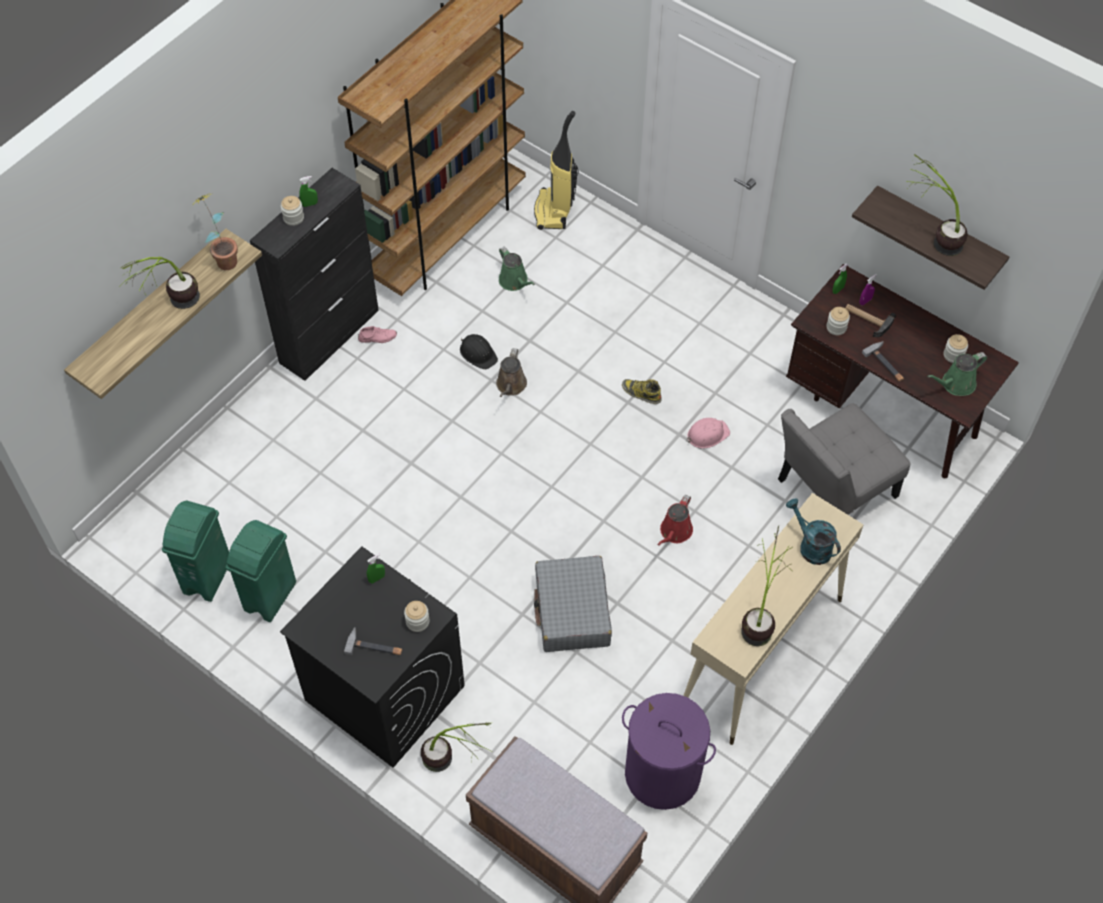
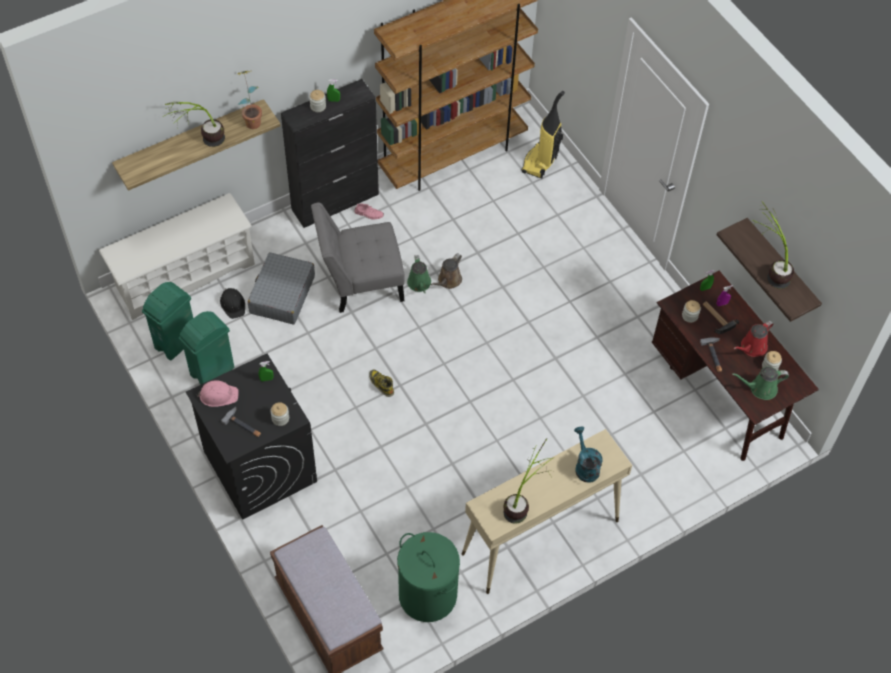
camera: 20 degrees right, 0 degrees up
potted plant [421,723,493,772] -> none
black hard hat [460,334,498,370] -> black hard hat moved to [220,288,245,319]
green watering can [499,247,535,291] -> green watering can moved to [407,255,431,293]
grey suitcase [534,556,612,652] -> grey suitcase moved to [248,252,315,324]
boot [622,379,662,404] -> boot moved to [369,369,394,397]
purple laundry basket [622,693,716,810] -> green laundry basket [397,532,460,622]
red watering can [657,495,693,546] -> red watering can moved to [734,320,774,357]
pink hard hat [687,418,730,449] -> pink hard hat moved to [197,381,239,407]
grey chair [778,403,911,515] -> grey chair moved to [311,202,405,313]
none -> white shoe rack [99,193,255,320]

